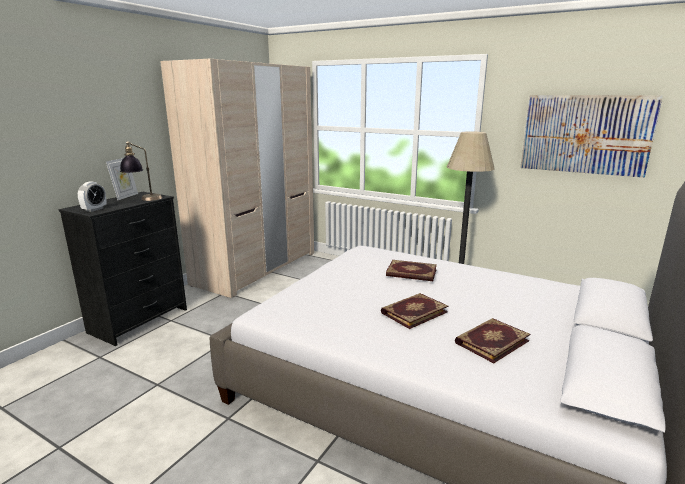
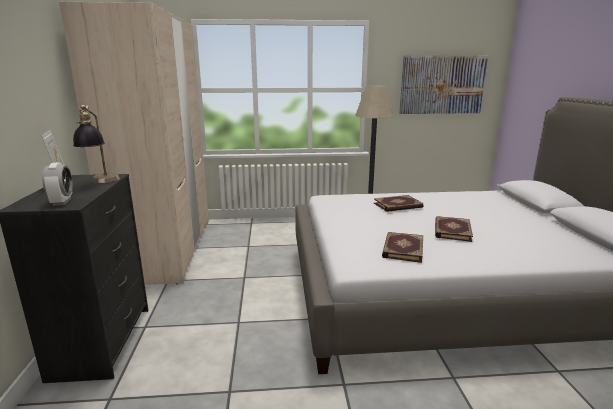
camera: 35 degrees left, 0 degrees up
book [455,318,530,363] -> book moved to [382,232,423,263]

